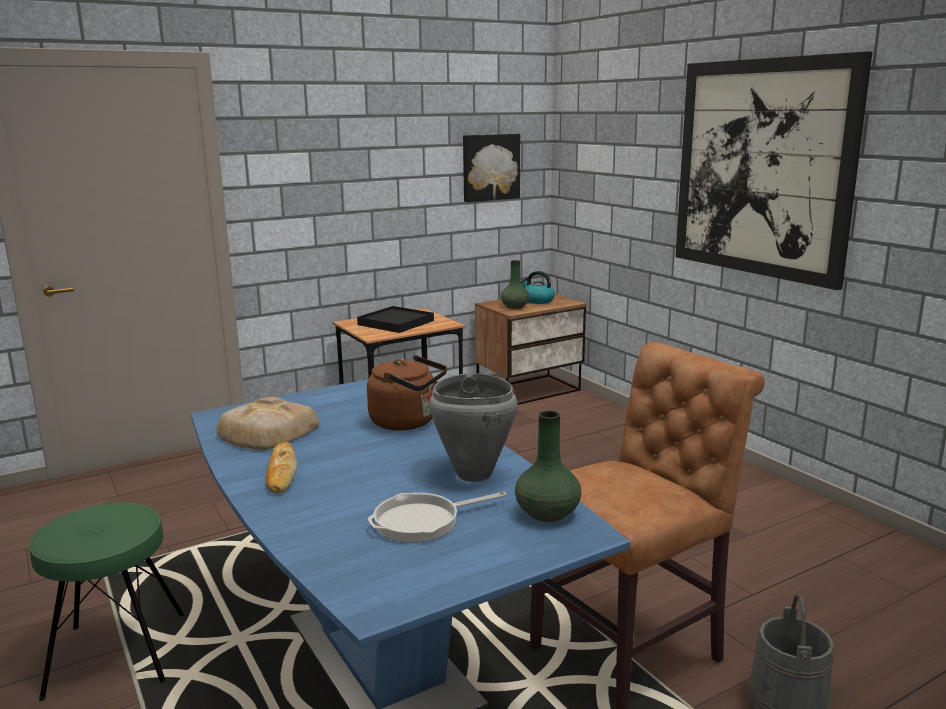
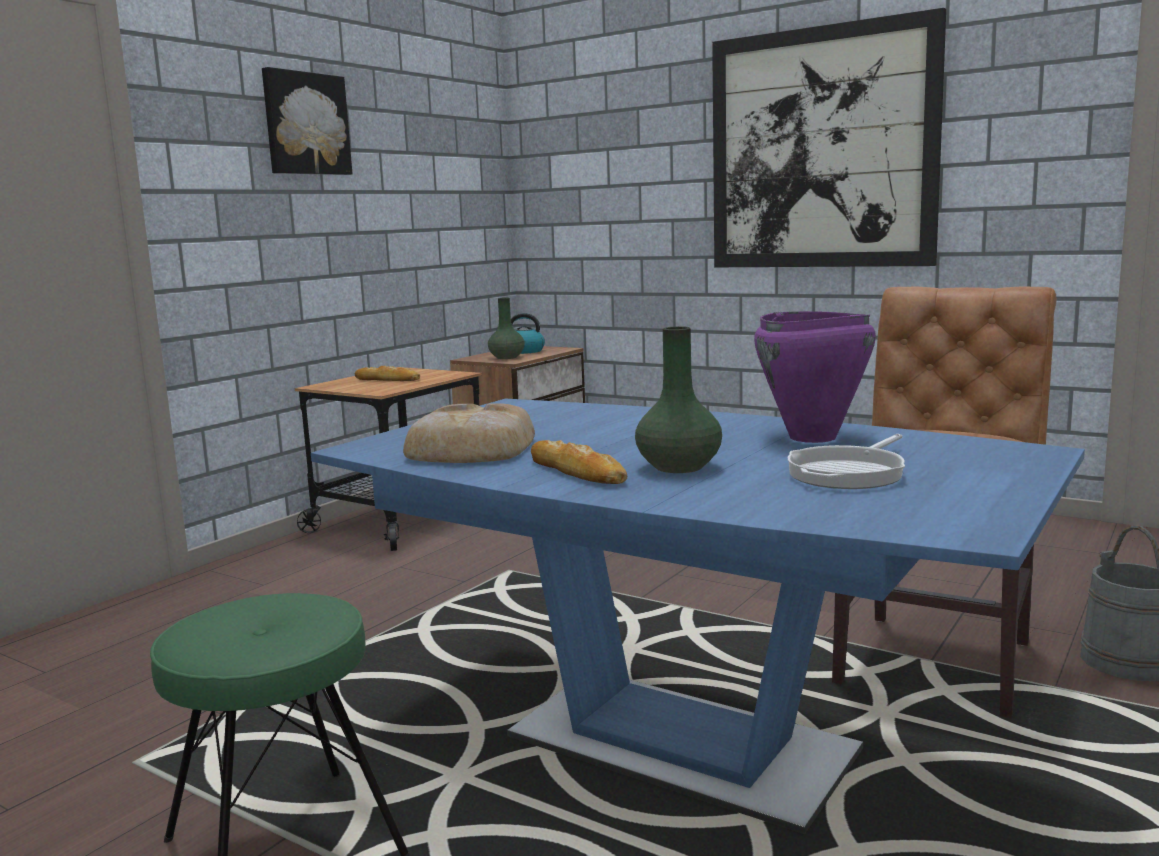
camera: 25 degrees left, 5 degrees down
black tray [357,306,434,333] -> bread [355,366,420,381]
brown kettle [367,355,447,431] -> none
grey cooking pot [429,373,517,482] -> purple cooking pot [754,311,876,443]
picture [463,134,520,202] -> picture moved to [262,67,352,175]
green vase [515,411,582,522] -> green vase moved to [635,326,722,473]

